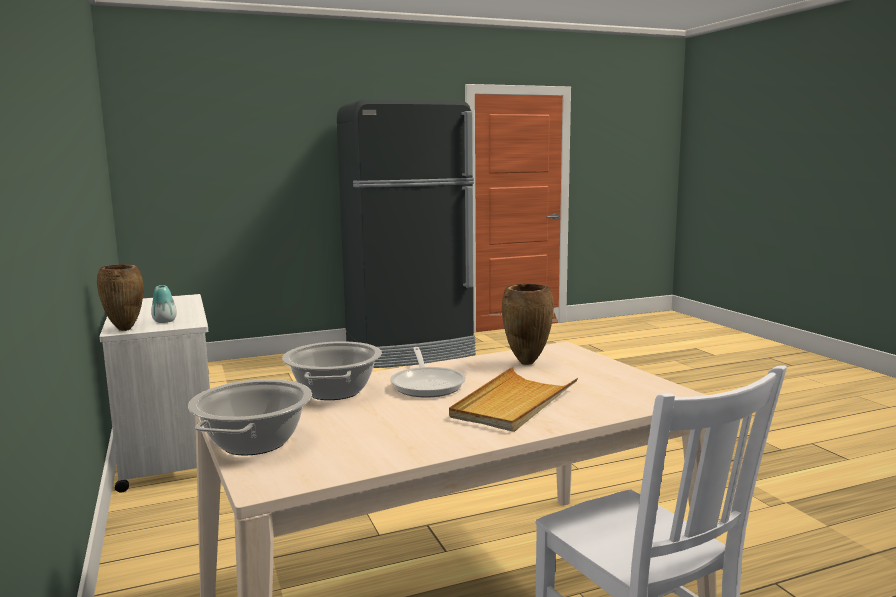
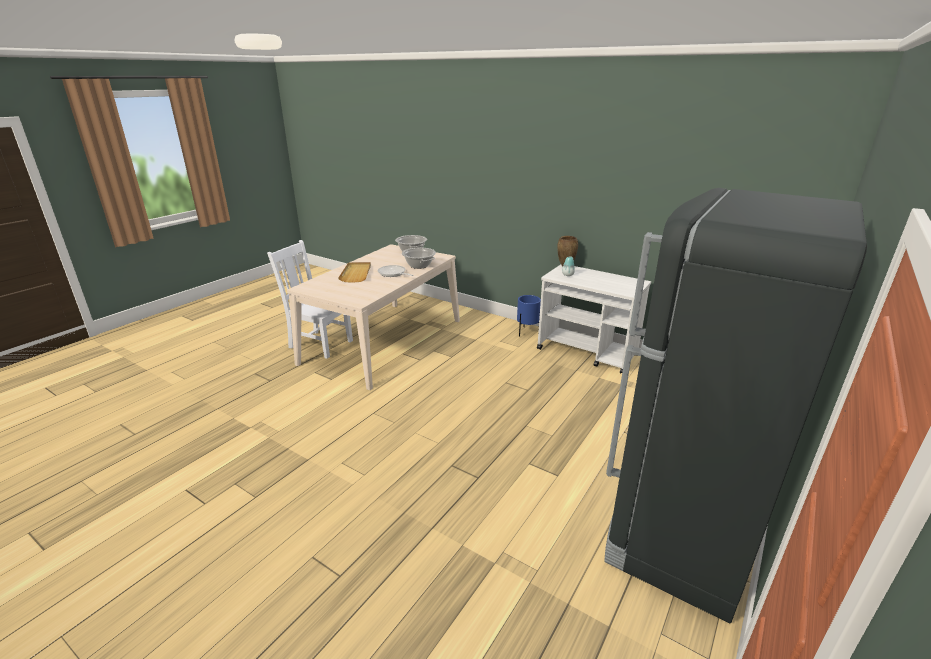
camera: 145 degrees right, 15 degrees up
brown vase [502,284,554,365] -> none
none -> blue planter [517,295,541,337]

